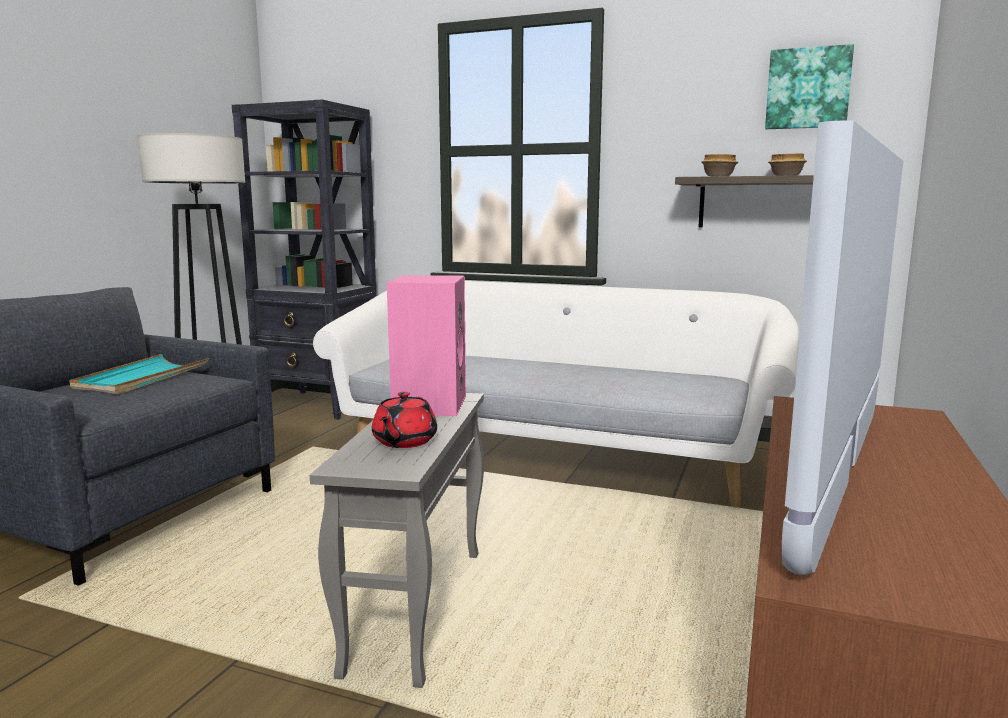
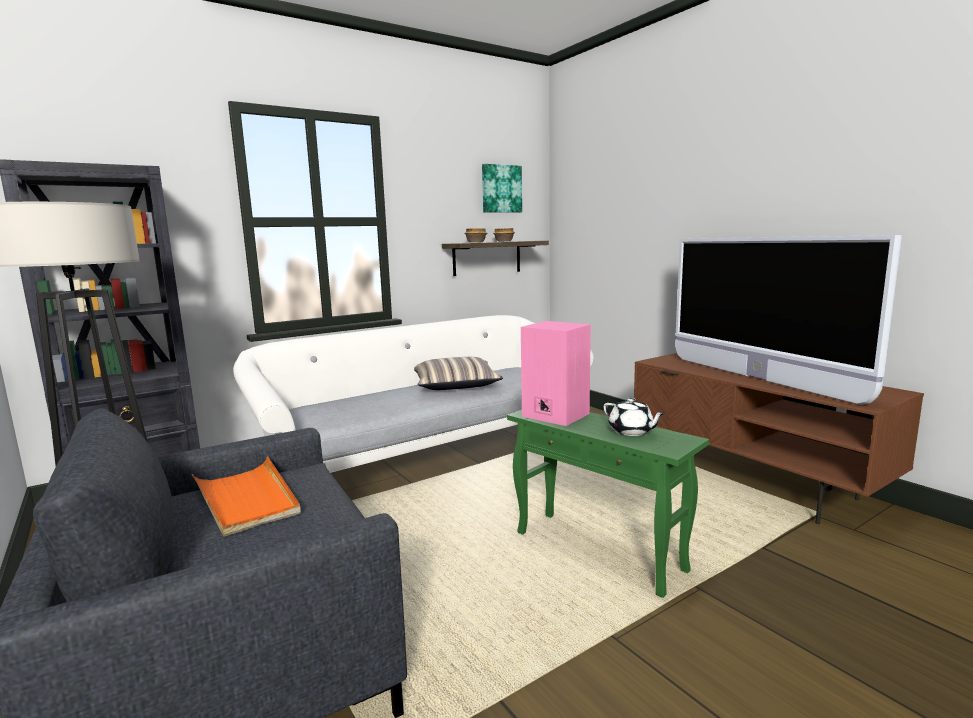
camera: 55 degrees left, 0 degrees up
turquoise tray [69,354,209,394] -> orange tray [192,457,301,537]
grey side table [310,393,484,688] -> green side table [507,410,709,598]
red teapot [372,392,437,448] -> white teapot [604,398,666,436]
none -> pillow [414,357,503,390]

